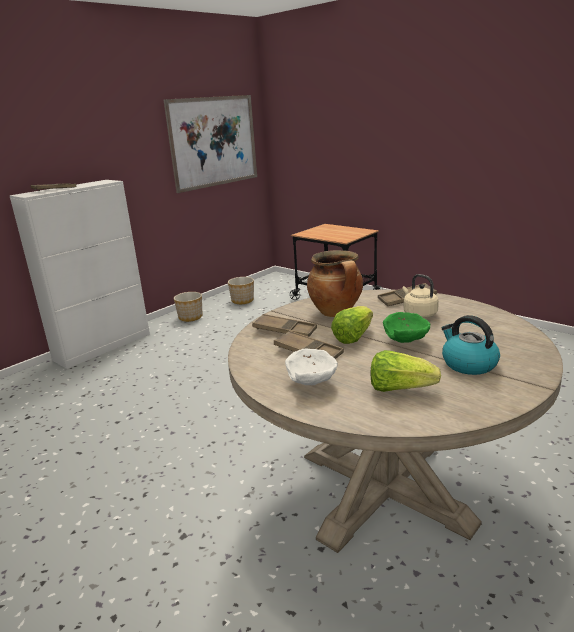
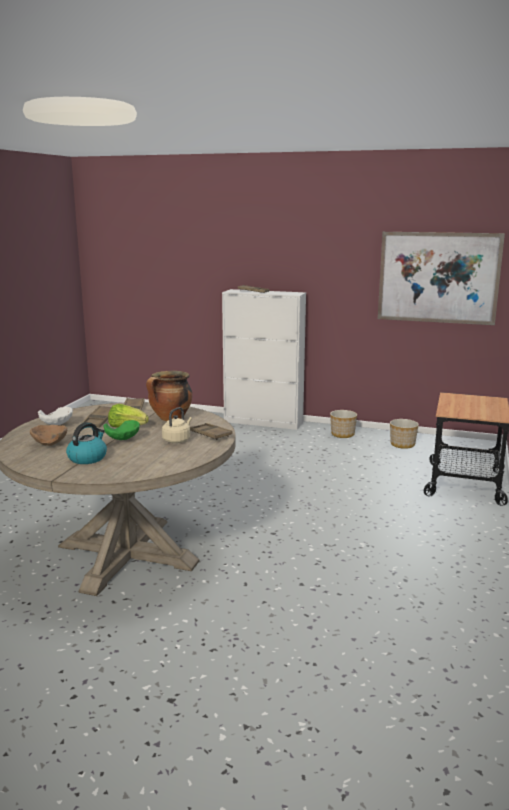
camera: 65 degrees right, 5 degrees down
lettuce [371,350,441,392] -> brown bowl [30,425,67,446]

